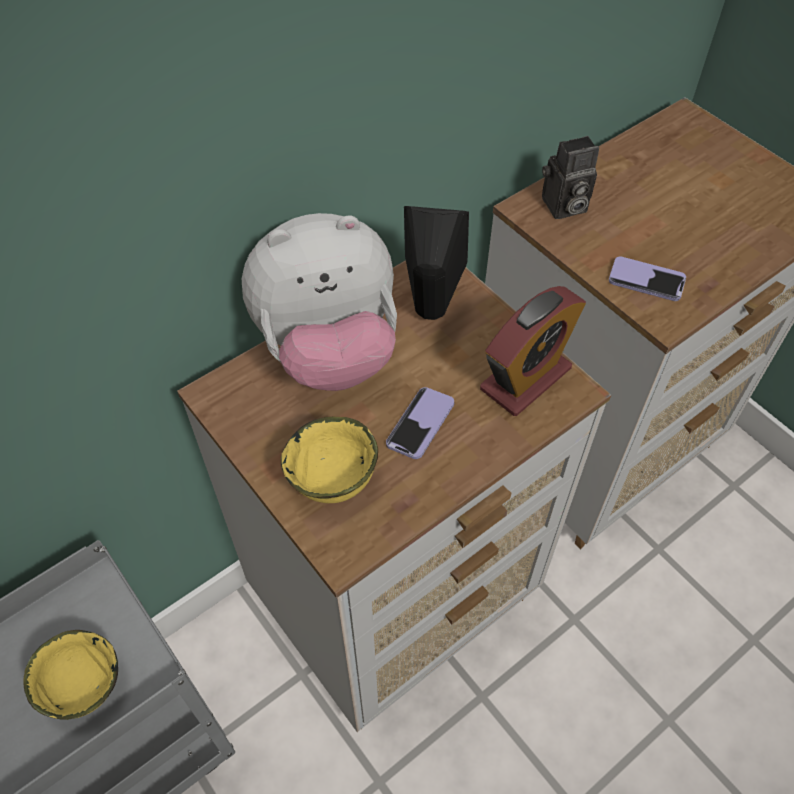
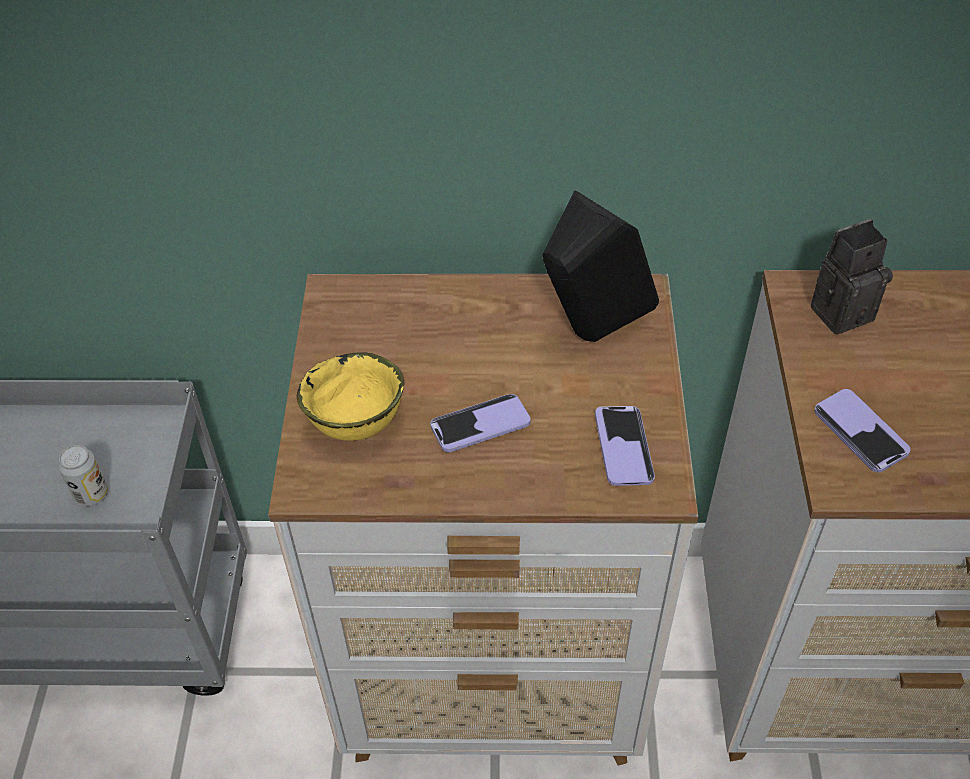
camera: 40 degrees right, 5 degrees down
yellow bowl [23,630,118,720] -> can [58,445,108,506]
plush toy [242,213,397,391] -> none
alarm clock [480,286,586,416] -> phone [595,406,655,486]
camera [542,136,599,219] -> camera turned 135 degrees clockwise [811,219,893,334]

